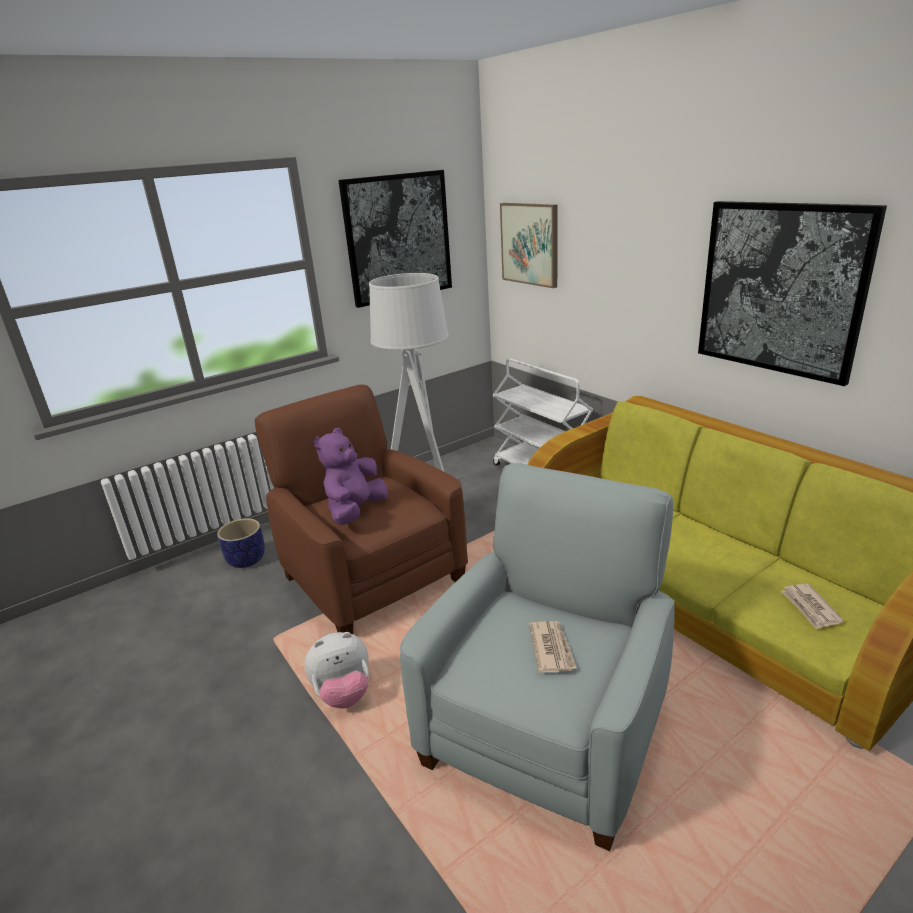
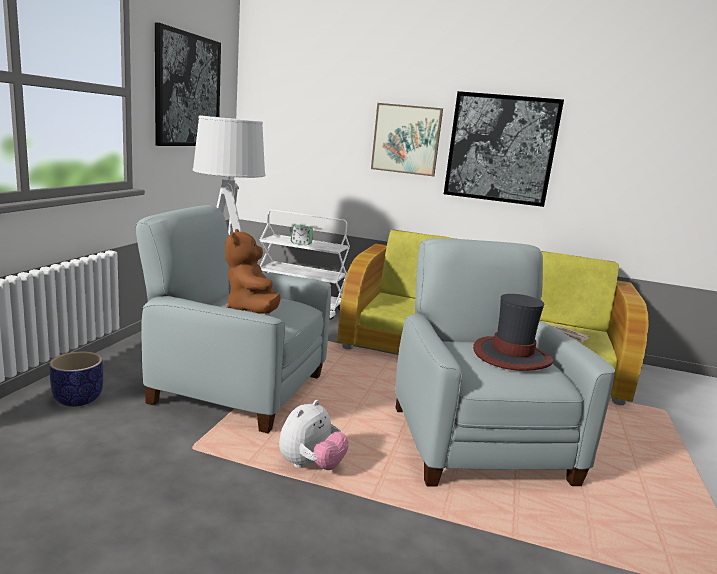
camera: 40 degrees left, 10 degrees down
brown armchair [255,385,468,634] -> grey armchair [135,205,331,433]
purple plush toy [314,428,388,525] -> brown plush toy [225,229,280,314]
picture [500,203,558,288] -> picture moved to [371,103,443,176]
newspaper [529,621,577,673] -> hat [473,294,553,371]
none -> alarm clock [291,225,313,245]

